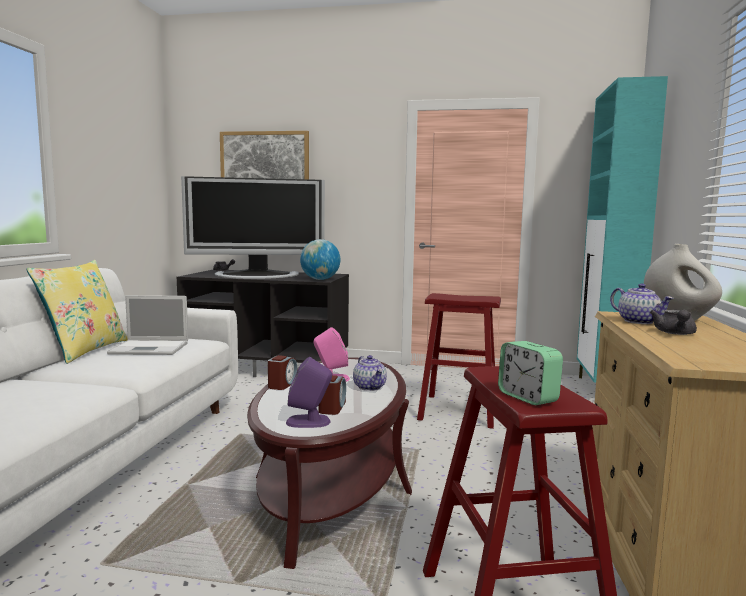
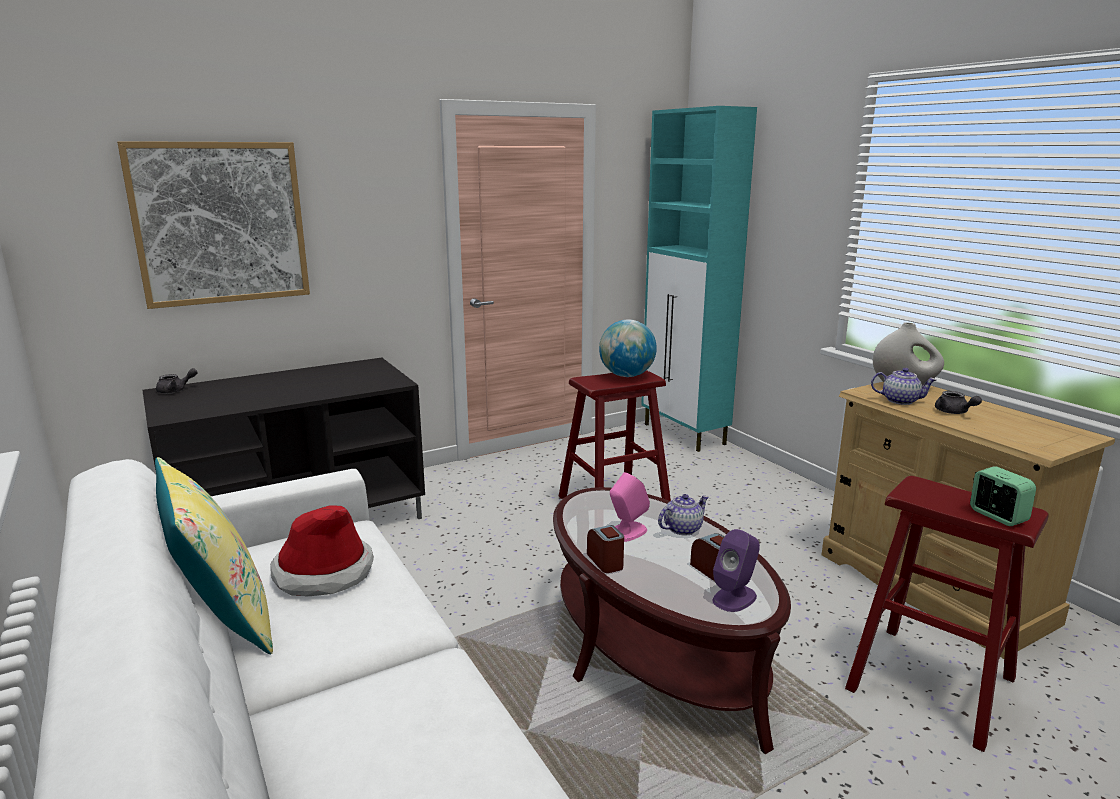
camera: 40 degrees left, 10 degrees up
laptop [107,295,188,355] -> hat [270,505,374,596]
television [181,176,325,279] -> none
globe [300,239,340,280] -> globe moved to [599,319,657,377]
teapot [353,355,387,391] -> teapot turned 60 degrees counterclockwise [658,494,709,536]
alarm clock [498,341,563,406] -> alarm clock turned 135 degrees counterclockwise [970,466,1036,526]

